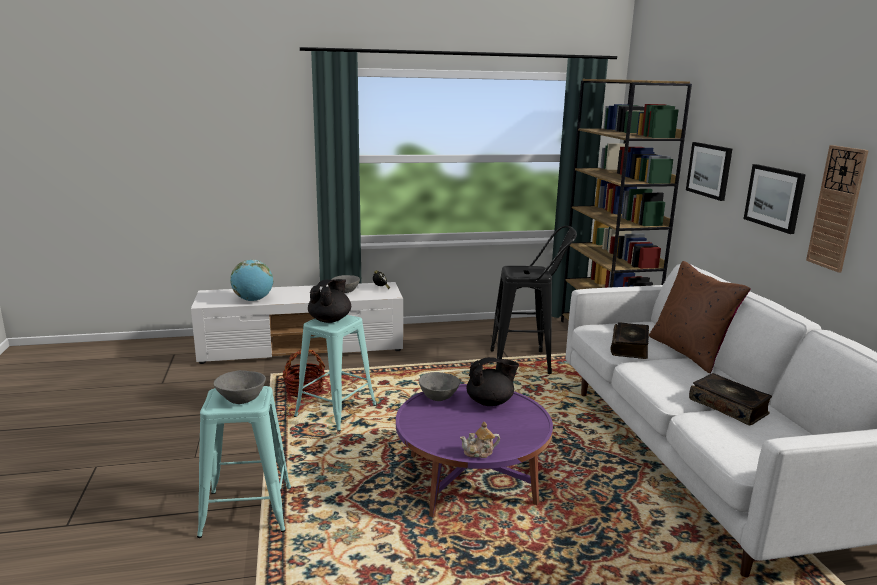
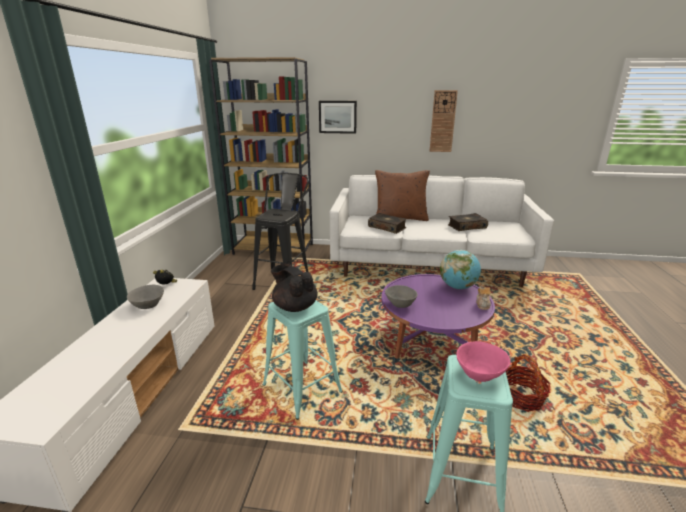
camera: 70 degrees left, 5 degrees up
grey bowl [214,370,266,404] -> pink bowl [456,341,510,382]
globe [230,260,274,301] -> globe moved to [440,250,481,289]
basket [282,350,325,398] -> basket moved to [506,354,550,412]
black teapot [466,357,519,406] -> none
picture [744,164,806,234] -> none

